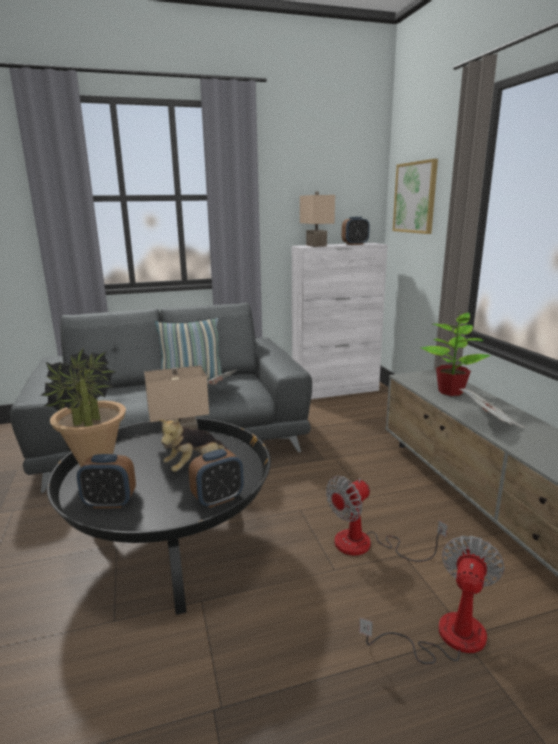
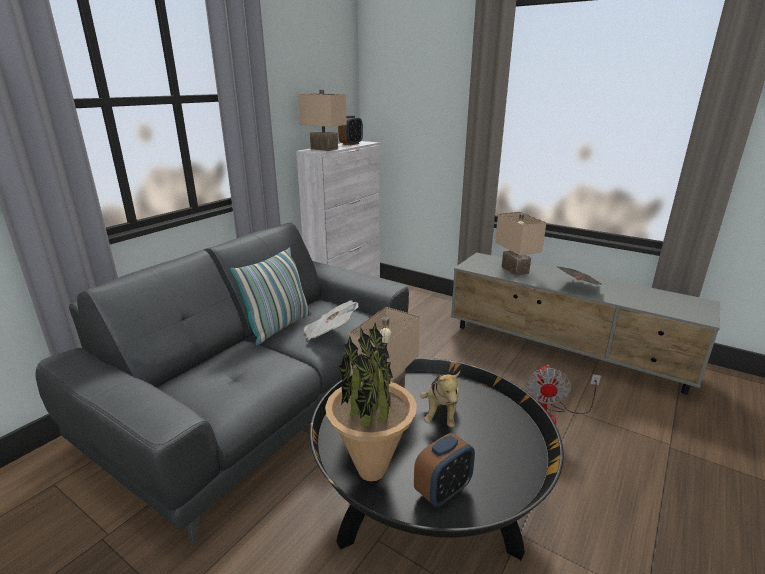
camera: 40 degrees left, 5 degrees up
alarm clock [189,449,244,508] -> none
fan [359,536,505,664] -> none
picture [393,159,438,234] -> none
potted plant [421,312,491,396] -> beige table lamp [495,212,546,276]

